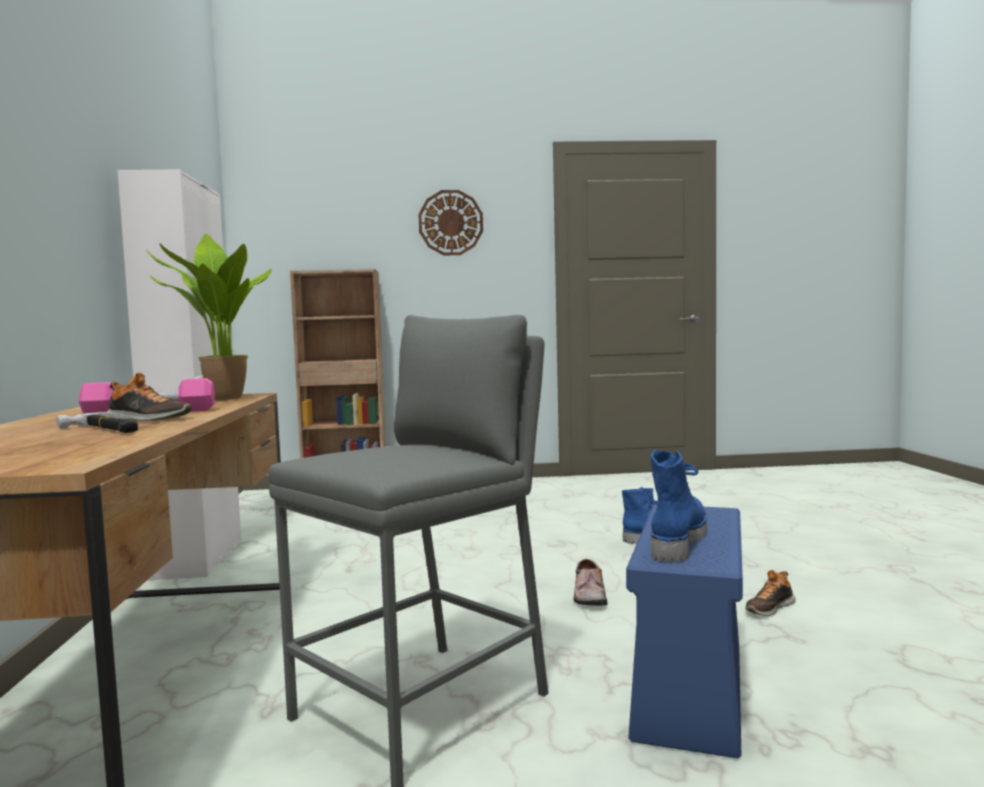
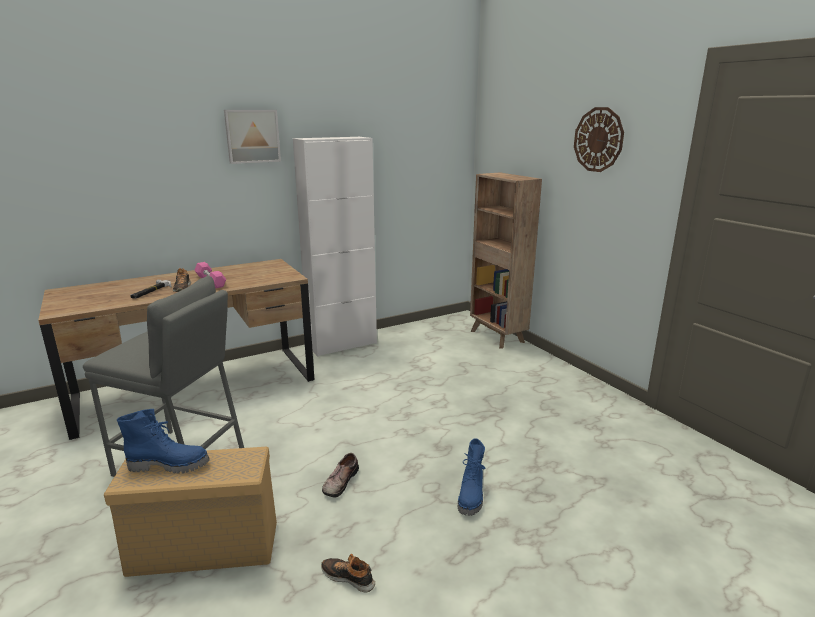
camera: 65 degrees right, 15 degrees up
potted plant [146,234,272,400] -> none
shoe [574,559,608,606] -> shoe turned 45 degrees counterclockwise [322,453,359,498]
blue storage box [626,504,743,758] -> beige storage box [104,447,277,577]
none -> picture [224,110,281,164]

